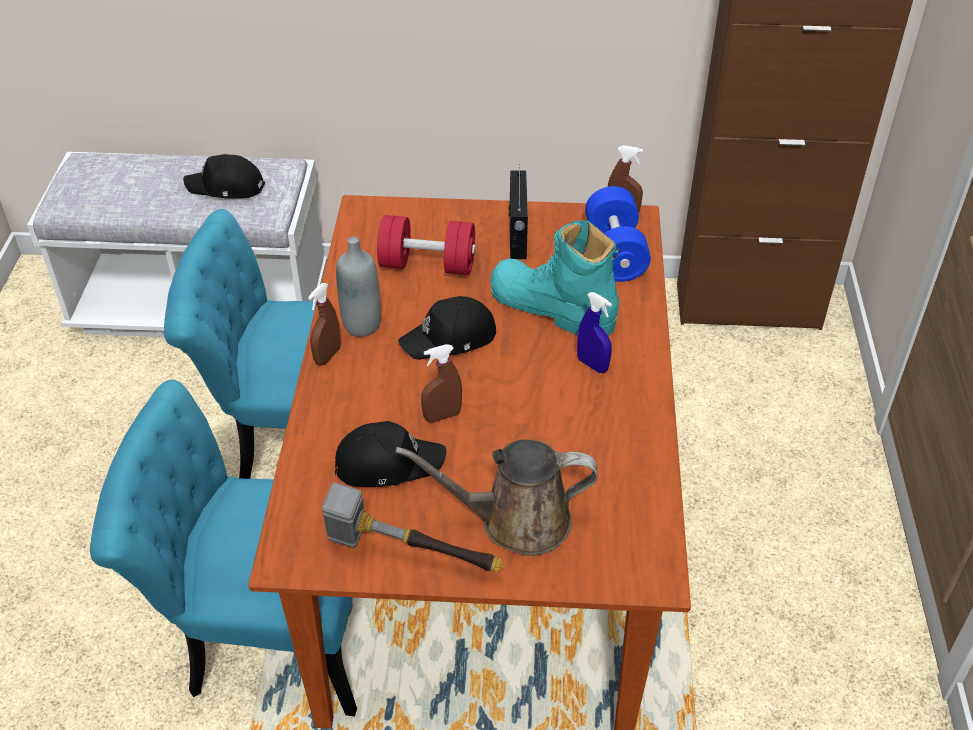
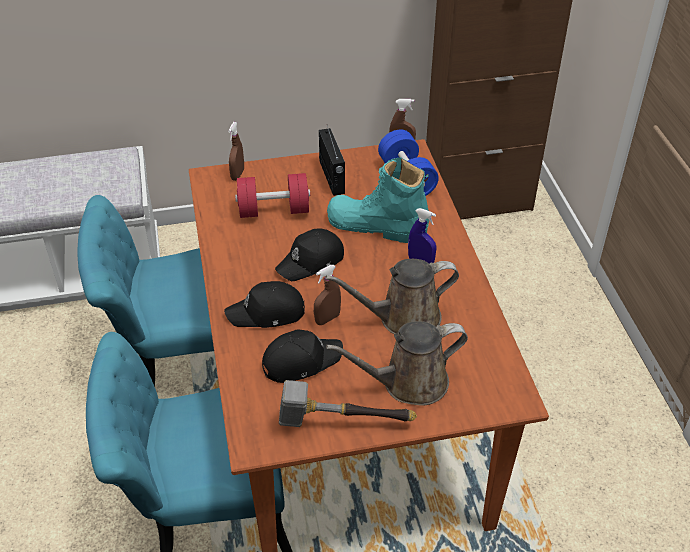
camera: 15 degrees left, 0 degrees up
black cap [183,154,265,199] -> black cap moved to [224,281,305,328]
brown spray bottle [308,283,341,366] -> brown spray bottle moved to [228,122,244,181]
grey bottle [336,236,381,337] -> none
none -> brown watering can [325,259,459,334]

